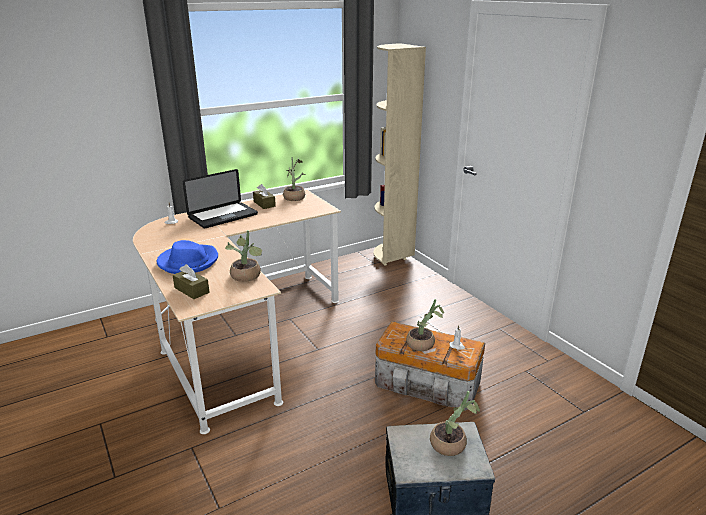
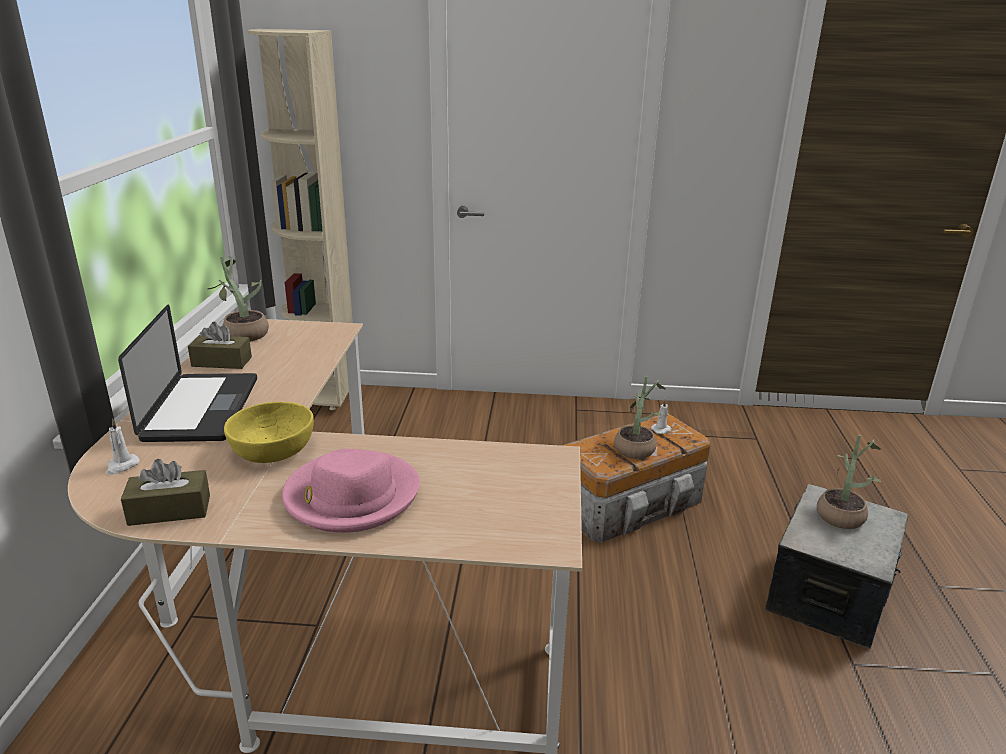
camera: 55 degrees left, 0 degrees up
blue hat [157,240,218,274] -> pink hat [282,449,420,533]
brown tissue box [173,264,209,299] -> brown tissue box moved to [121,459,210,526]
potted plant [225,230,262,282] -> none
none -> yellow bowl [224,402,314,463]

